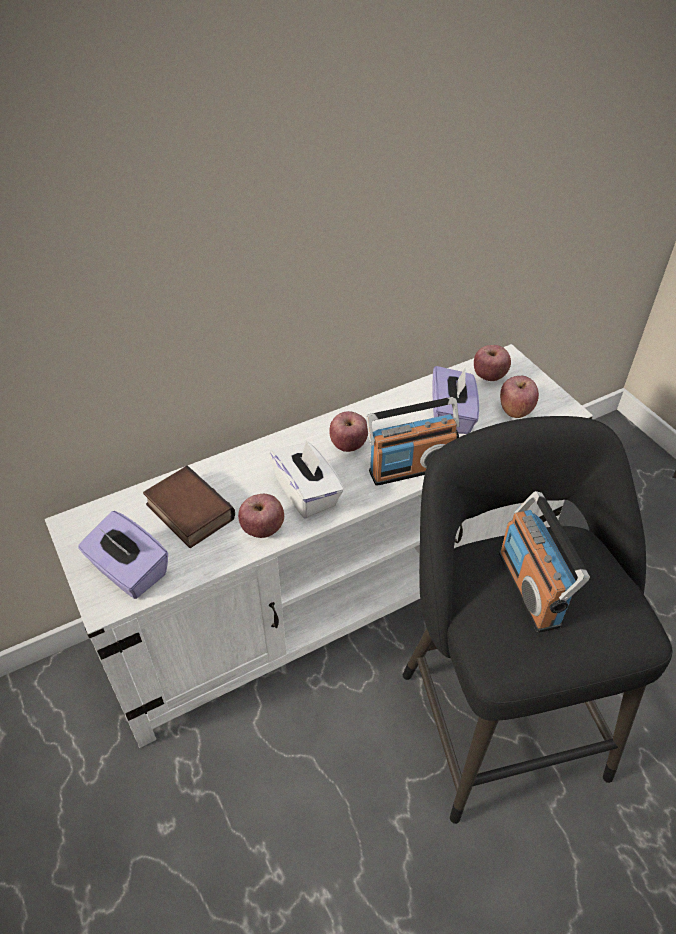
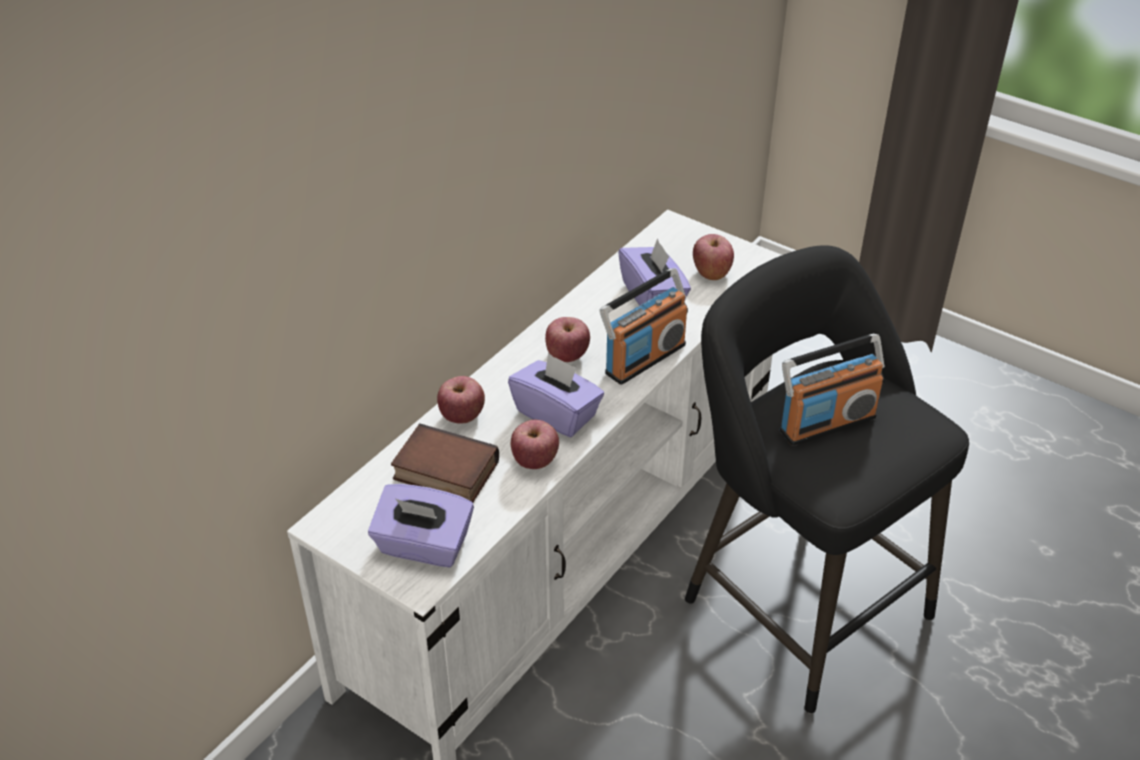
camera: 25 degrees left, 5 degrees down
white tissue box [269,440,344,519] -> purple tissue box [508,353,604,437]
apple [474,345,511,381] -> apple moved to [437,376,485,424]
radio [499,491,590,633] -> radio turned 75 degrees counterclockwise [780,334,885,446]

